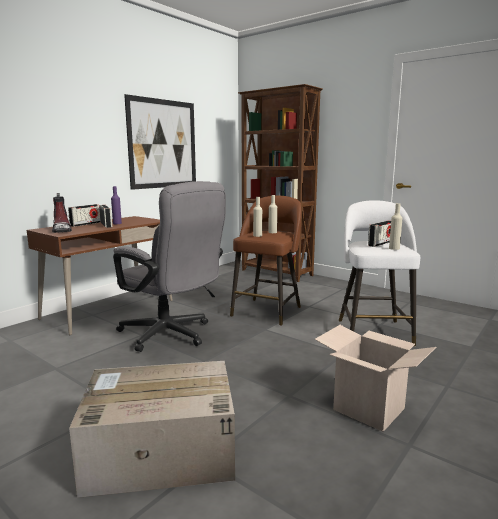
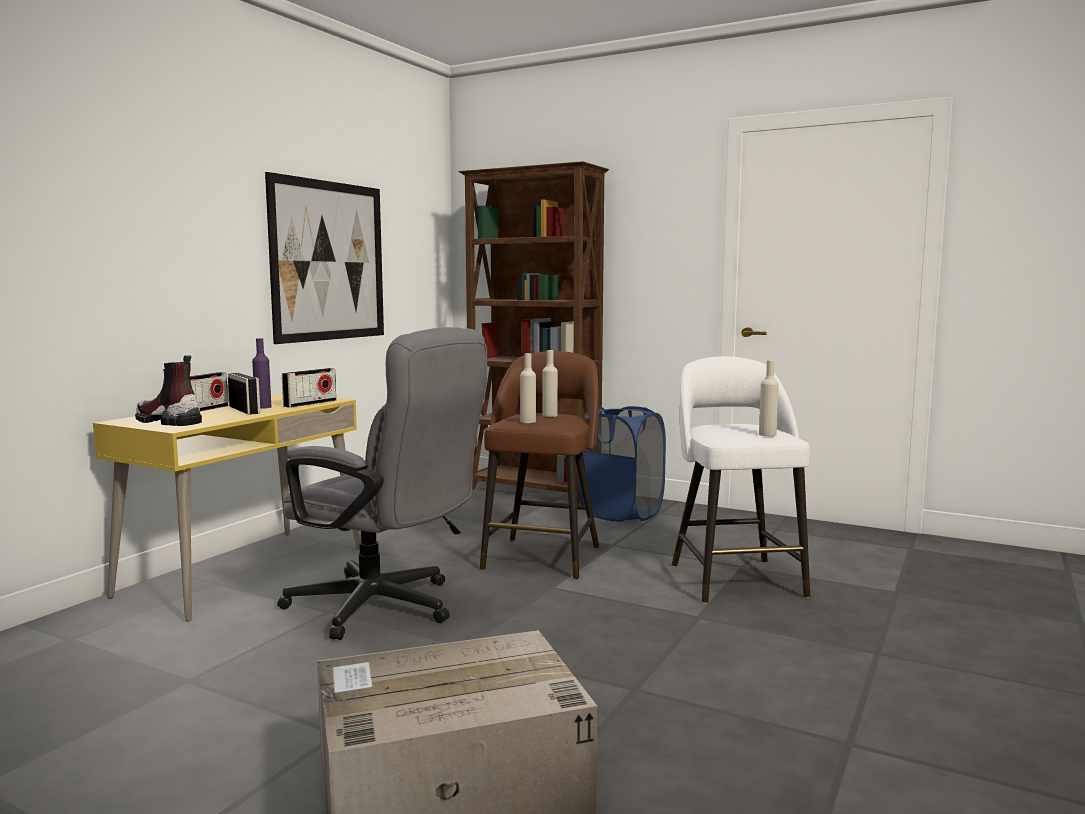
camera: 10 degrees left, 5 degrees down
brown desk [27,216,173,335] -> yellow desk [93,393,360,622]
boot [52,193,72,233] -> boot turned 150 degrees clockwise [135,355,202,426]
cardboard box [315,325,436,432] -> none
radio [368,221,391,247] -> radio moved to [282,368,336,408]
none -> blue laundry basket [578,406,666,522]

